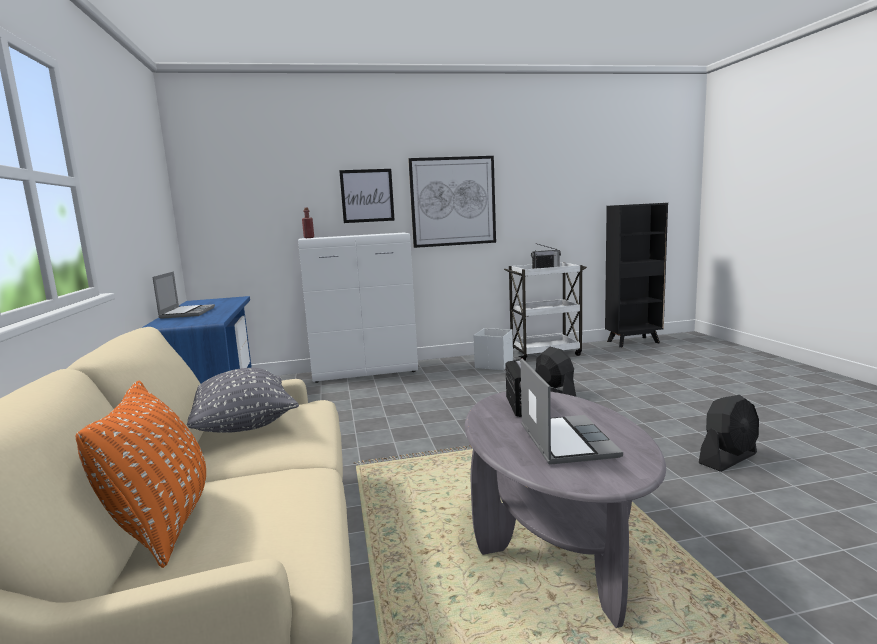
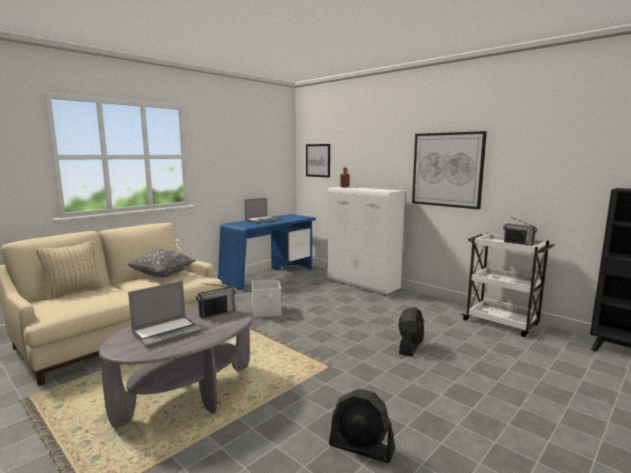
camera: 55 degrees right, 0 degrees up
orange pillow [76,381,206,568] -> beige pillow [36,241,105,299]
picture [339,169,395,223] -> picture moved to [306,144,330,178]
white storage box [474,328,513,370] -> white storage box moved to [252,280,282,318]

